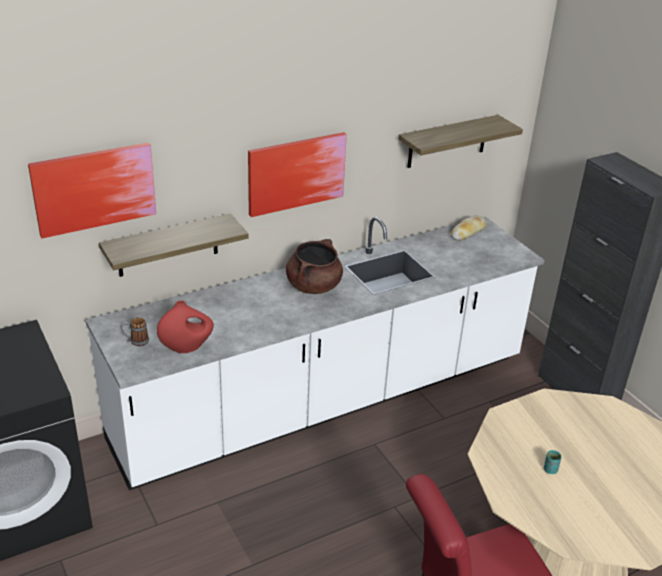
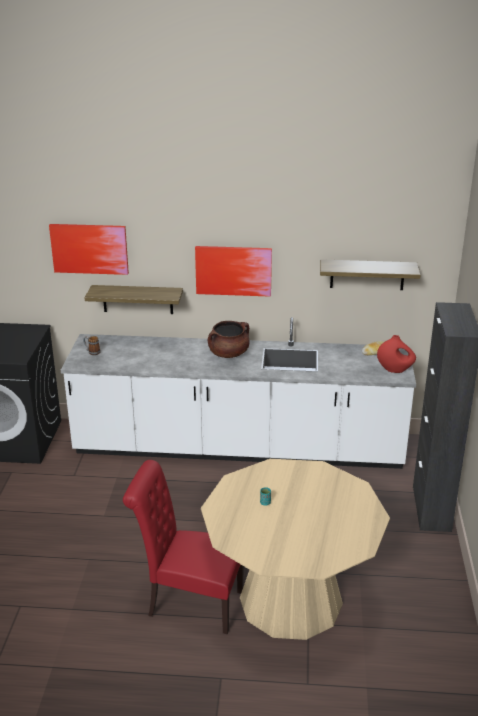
camera: 35 degrees right, 5 degrees down
red vase [157,301,214,353] -> red vase moved to [377,335,416,373]

